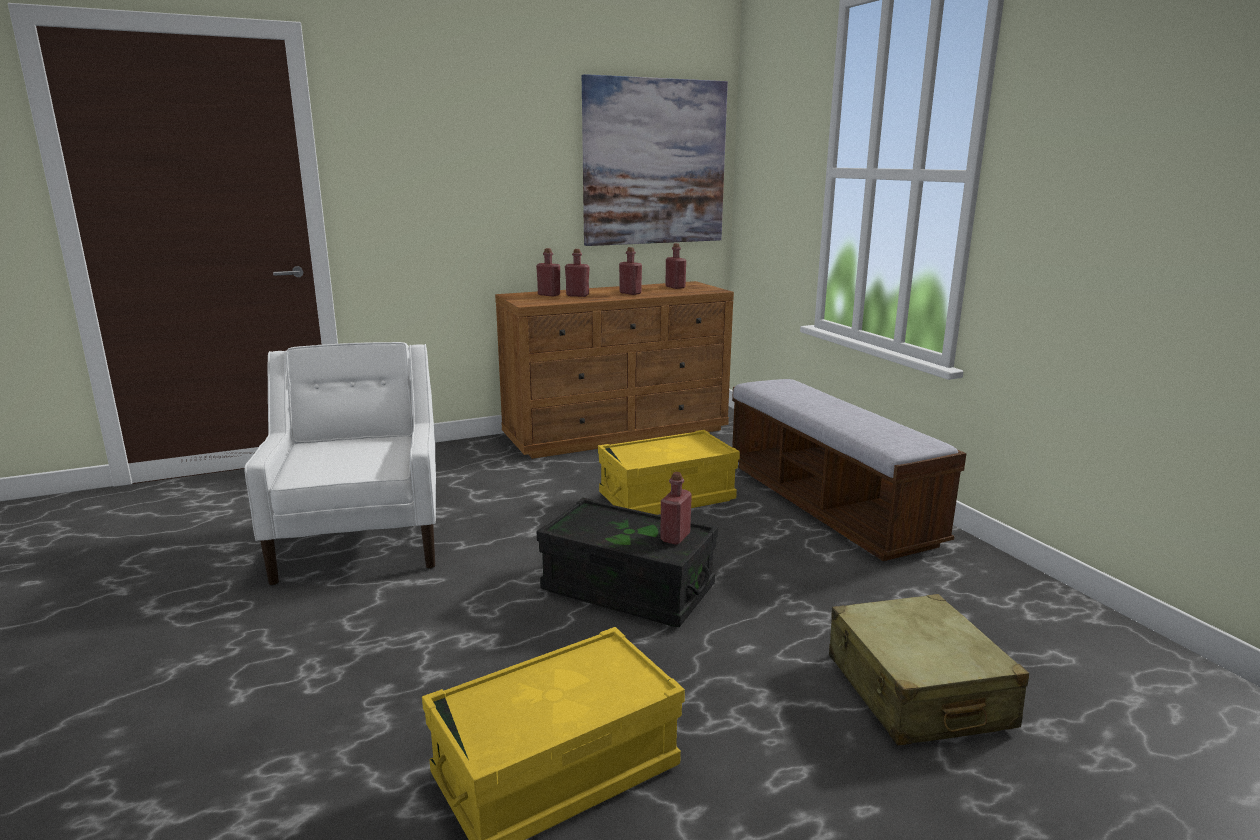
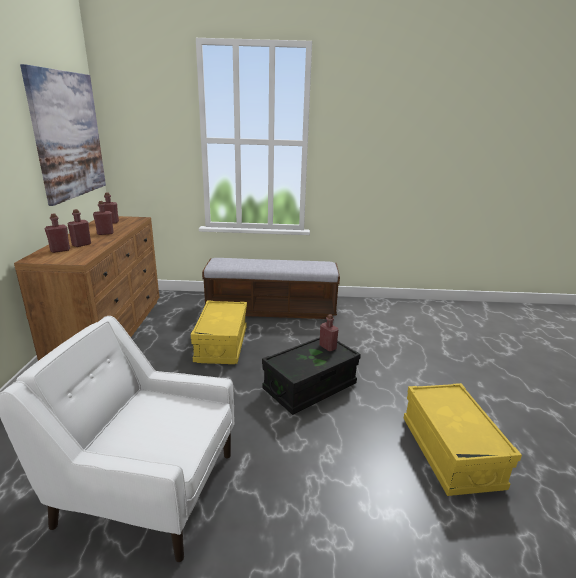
camera: 65 degrees left, 5 degrees up
beige suitcase [829,594,1029,745] -> none

